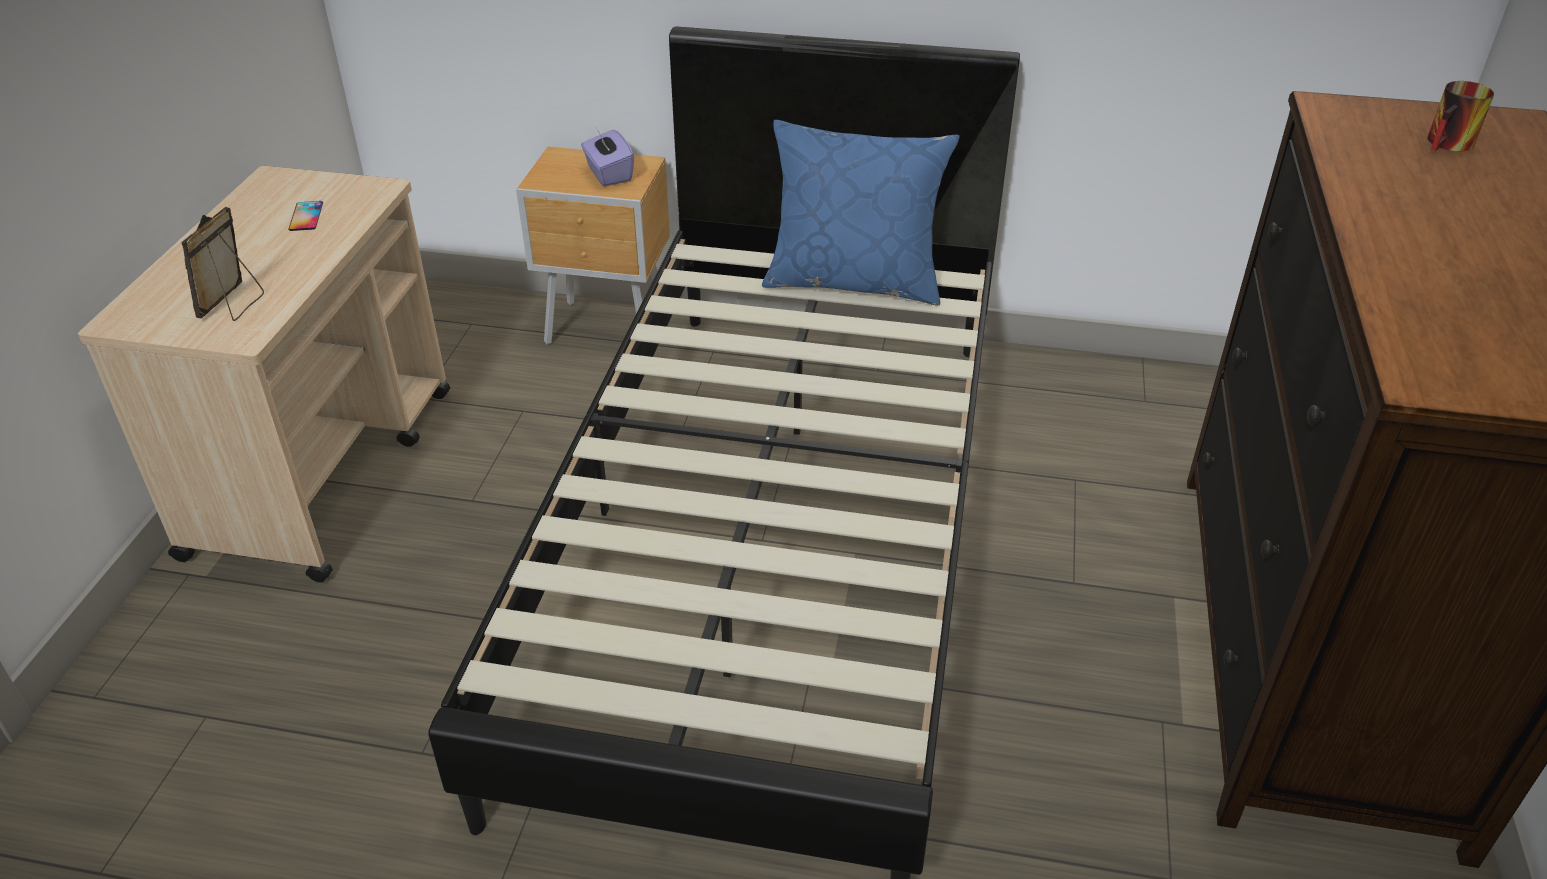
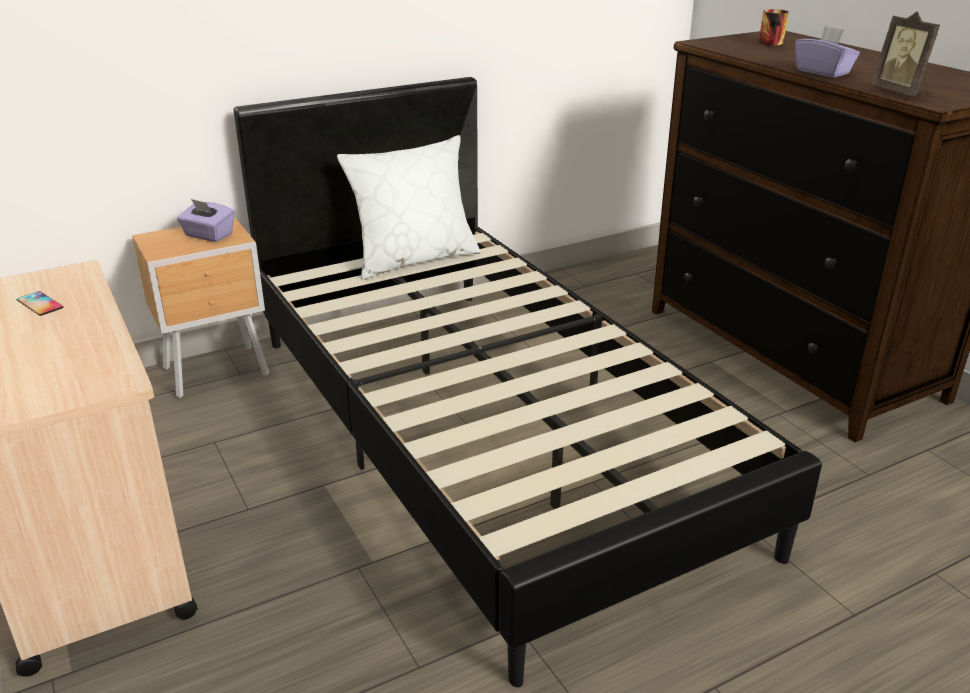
camera: 40 degrees left, 10 degrees down
picture frame [181,207,264,321] -> picture frame moved to [871,11,940,96]
blue pillow [762,120,960,306] -> white pillow [337,135,481,280]
none -> purple tissue box [795,26,860,77]

